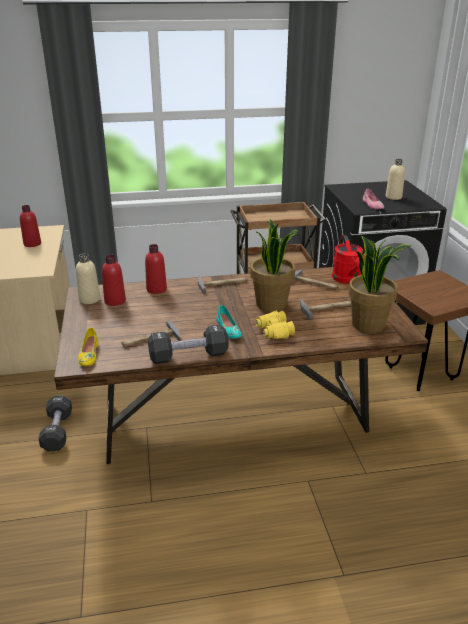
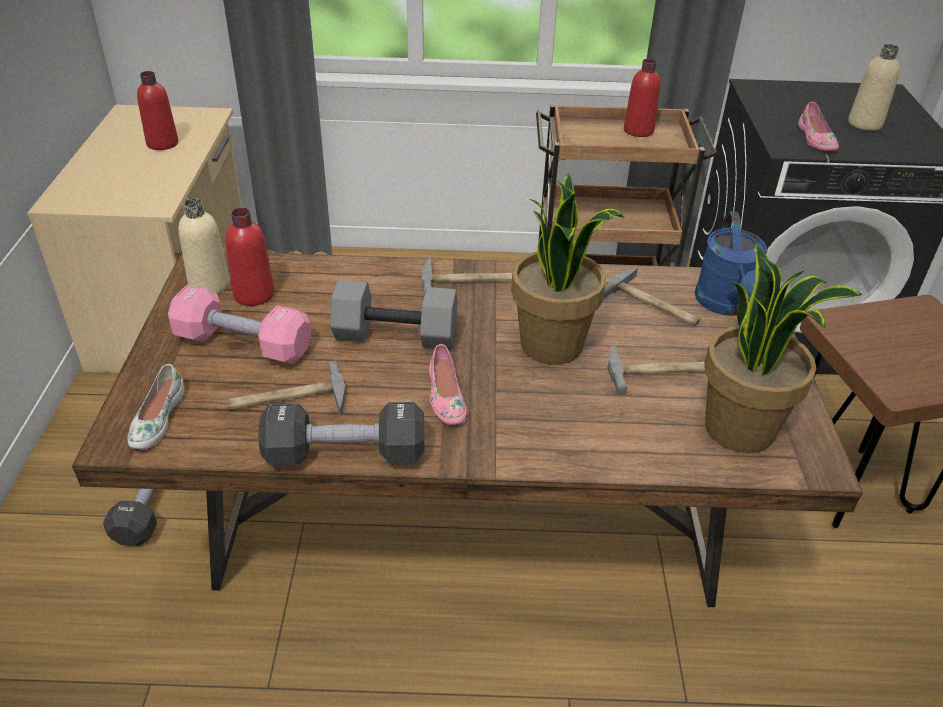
camera: 10 degrees right, 10 degrees up
yellow shoe [78,328,98,366] -> white shoe [128,364,184,449]
red bottle [145,244,167,294] -> red bottle moved to [624,59,661,137]
turquoise shoe [217,305,242,339] -> pink shoe [429,344,467,425]
yellow binoculars [256,311,295,339] -> none
red watering can [332,235,365,284] -> blue watering can [695,211,768,316]
none -> pink dumbbell [168,285,311,364]
none -> grey dumbbell [330,279,457,350]

